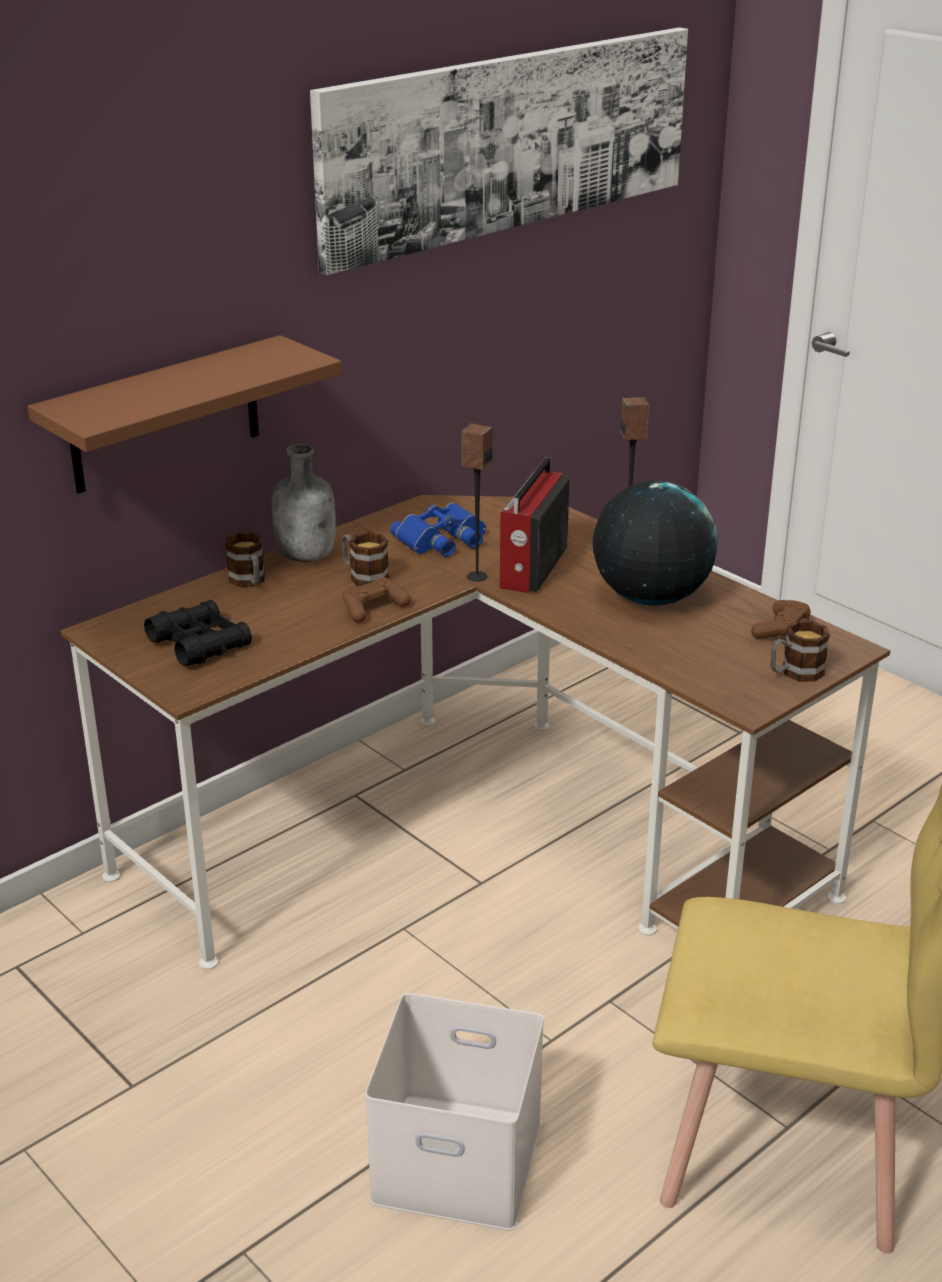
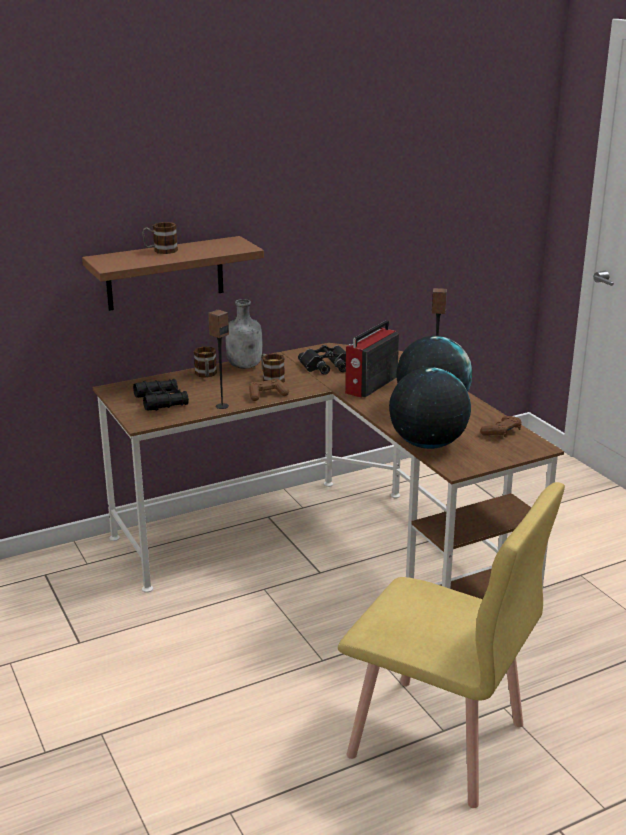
camera: 15 degrees right, 5 degrees down
picture [310,27,688,275] -> none
white storage box [365,993,544,1230] -> none
blue binoculars [390,503,486,557] -> black binoculars [298,345,346,375]
speaker [462,423,492,582] -> speaker moved to [208,309,229,409]
mug [771,621,830,682] -> mug moved to [142,222,178,254]
none -> globe [389,367,471,449]

